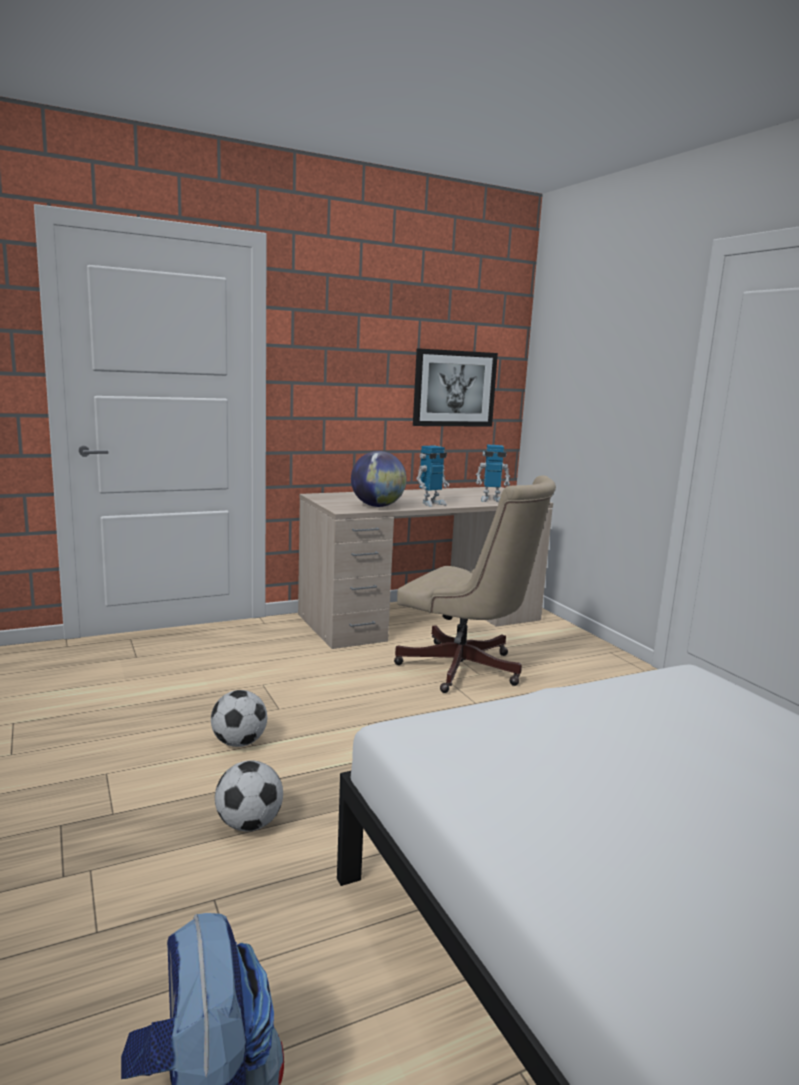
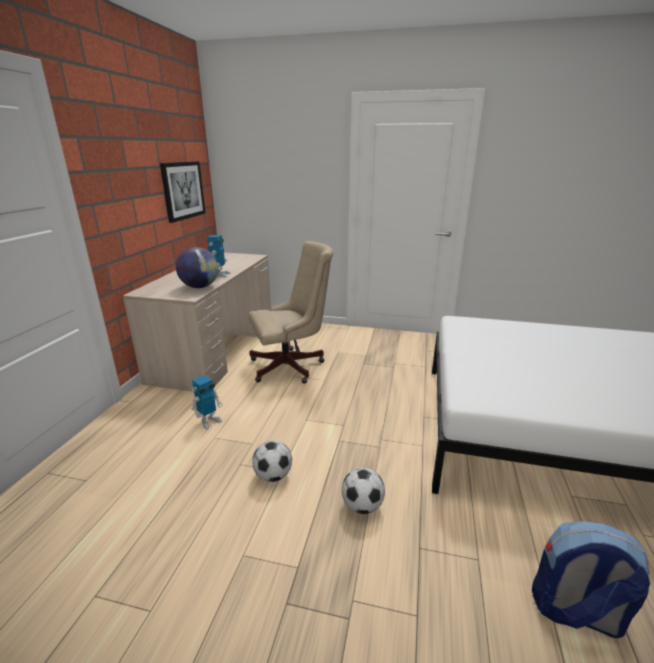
camera: 50 degrees left, 10 degrees up
toy robot [476,444,510,502] -> toy robot moved to [192,375,222,430]

